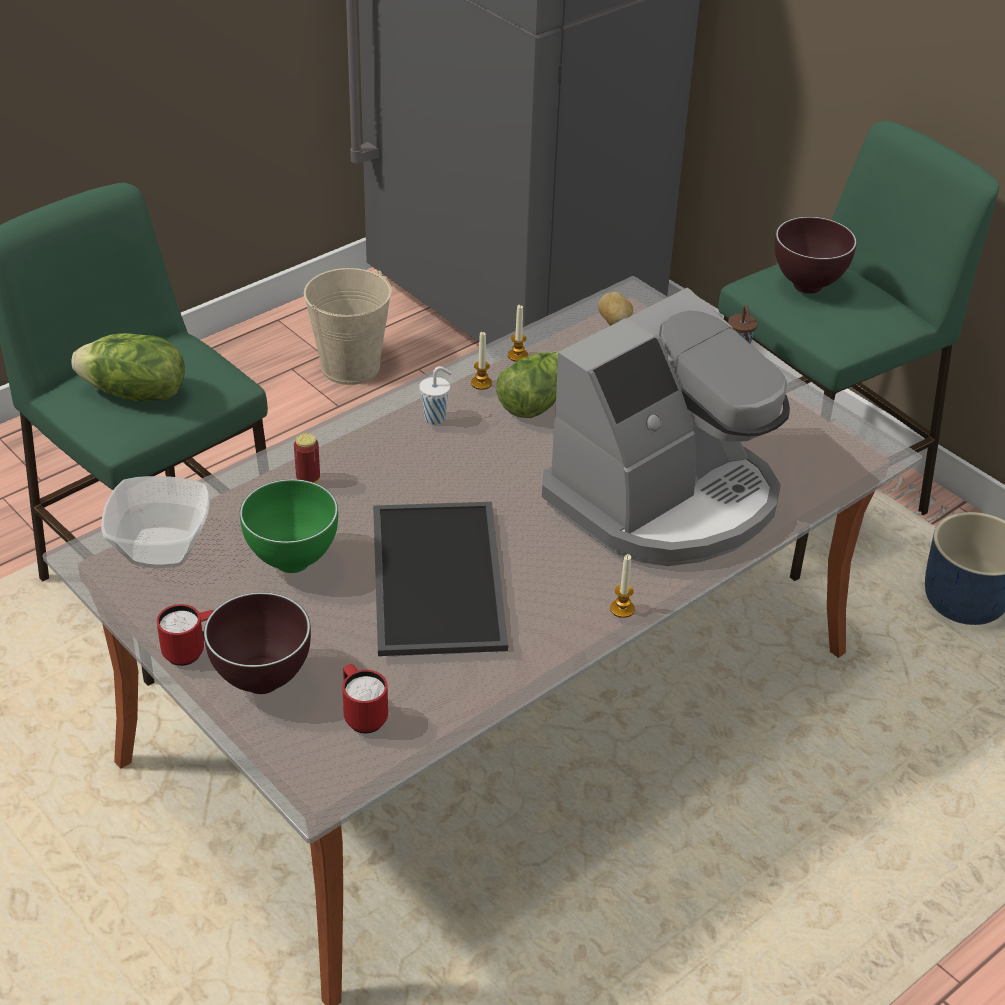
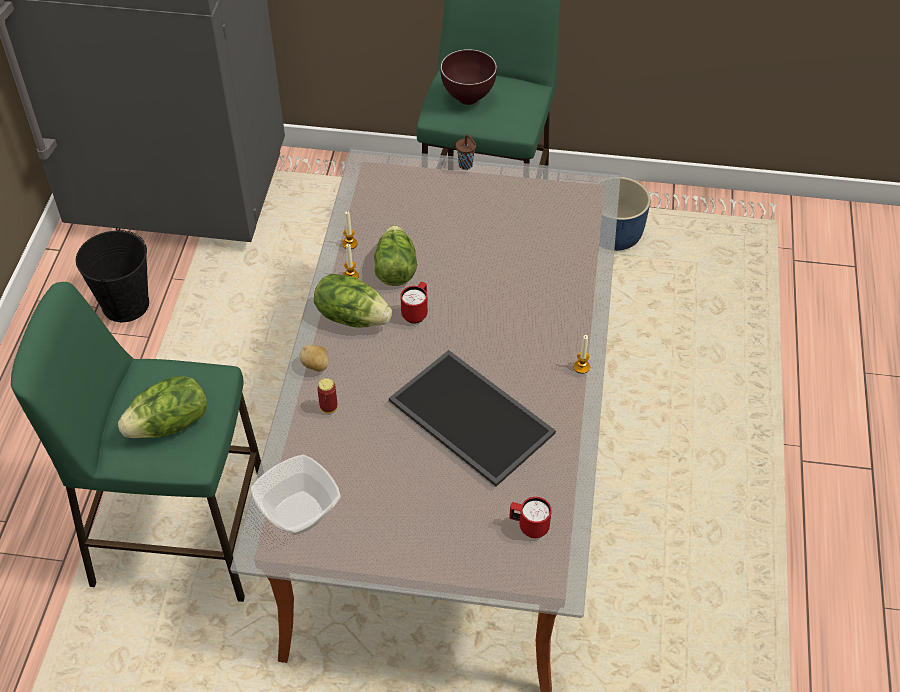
camera: 40 degrees left, 10 degrees up
red mug [157,604,213,666] -> red mug moved to [400,282,428,323]
brown bowl [204,592,311,694] -> none
green bowl [240,479,338,573] -> none
beige bucket [304,268,392,385] -> black bucket [76,227,149,322]
white cup [419,366,452,424] -> lettuce [314,274,392,328]
coffee machine [542,288,790,566] -> none
potato [598,292,633,326] -> potato moved to [299,345,329,372]

